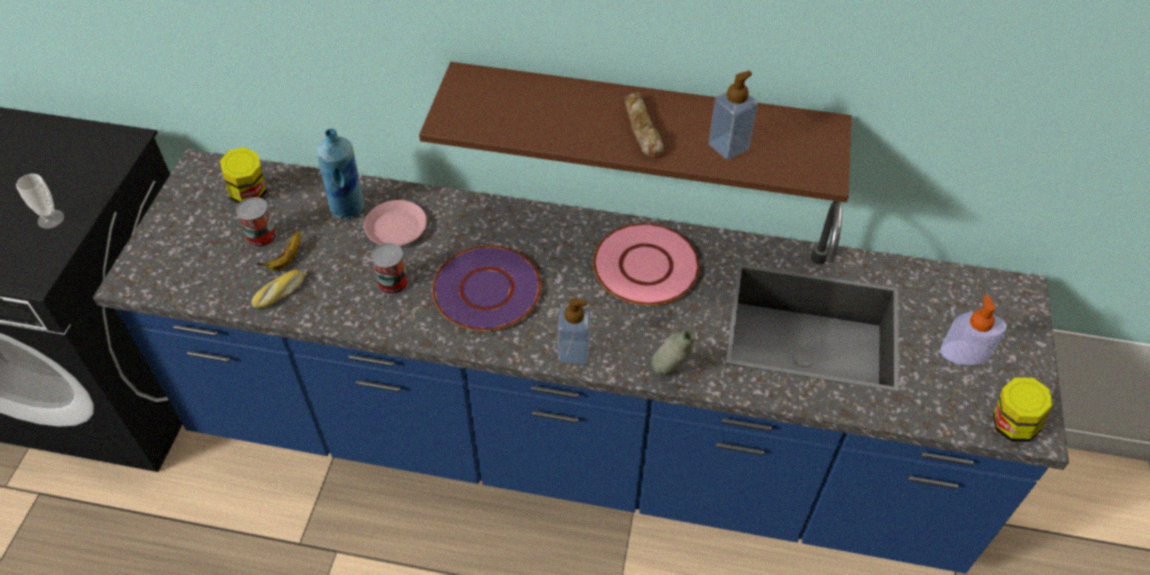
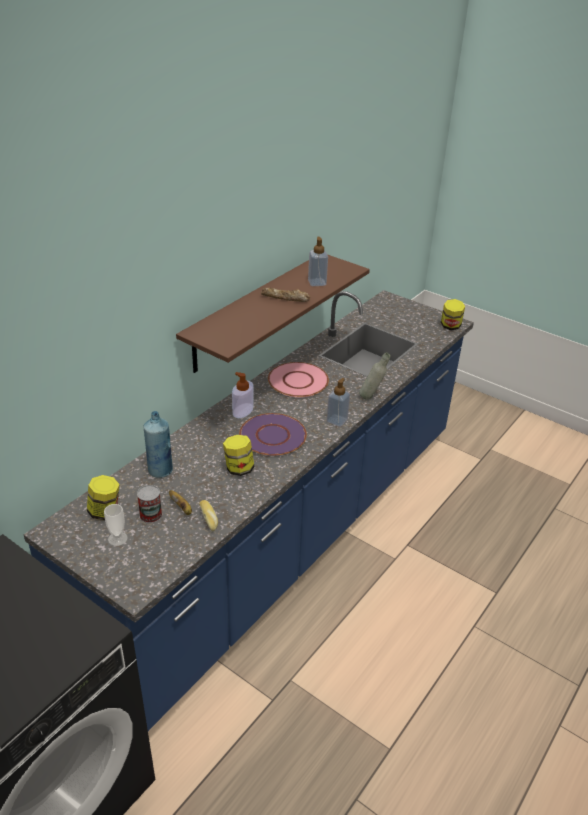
camera: 65 degrees left, 15 degrees down
cup [16,174,64,229] -> cup moved to [104,504,128,546]
pink plate [364,200,427,246] -> none
can [371,243,409,295] -> jar [223,435,255,476]
soap dispenser [940,295,1006,365] -> soap dispenser moved to [232,372,254,418]

